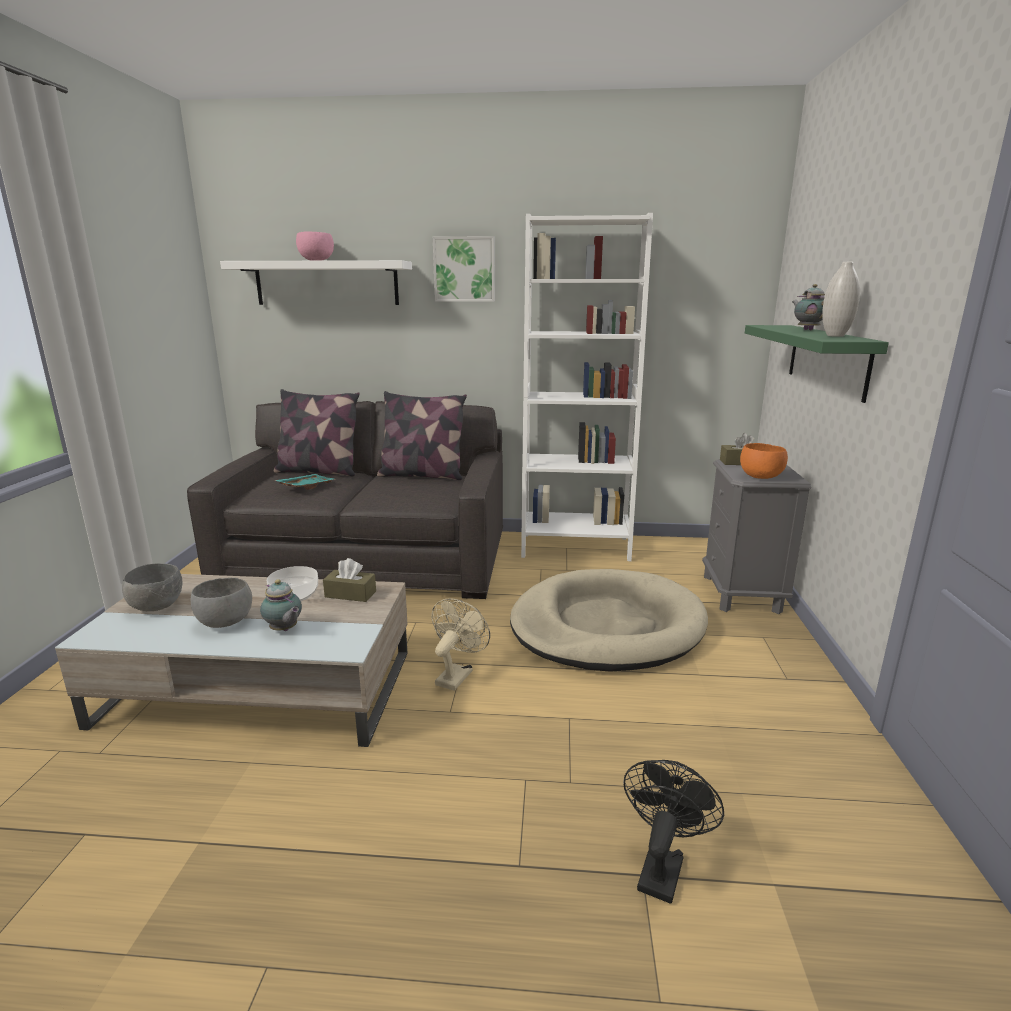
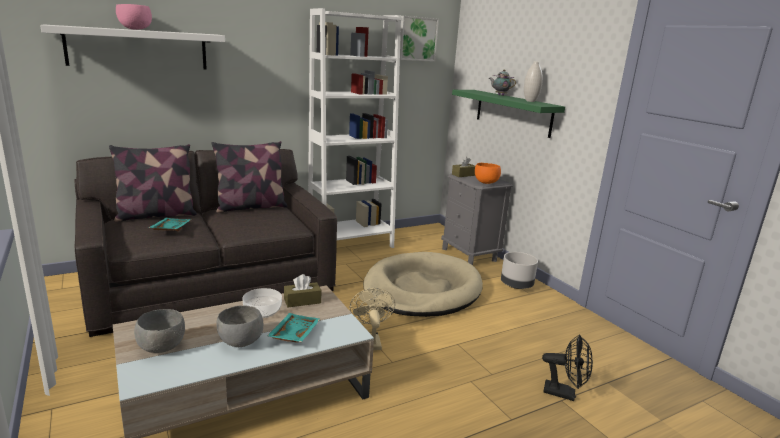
camera: 35 degrees left, 0 degrees up
teapot [260,579,302,631] -> turquoise tray [267,313,320,343]
picture [433,236,495,302] -> picture moved to [400,16,439,61]
black fan [623,760,724,904] -> black fan turned 120 degrees clockwise [542,334,593,401]
none -> grey planter [501,252,538,289]

